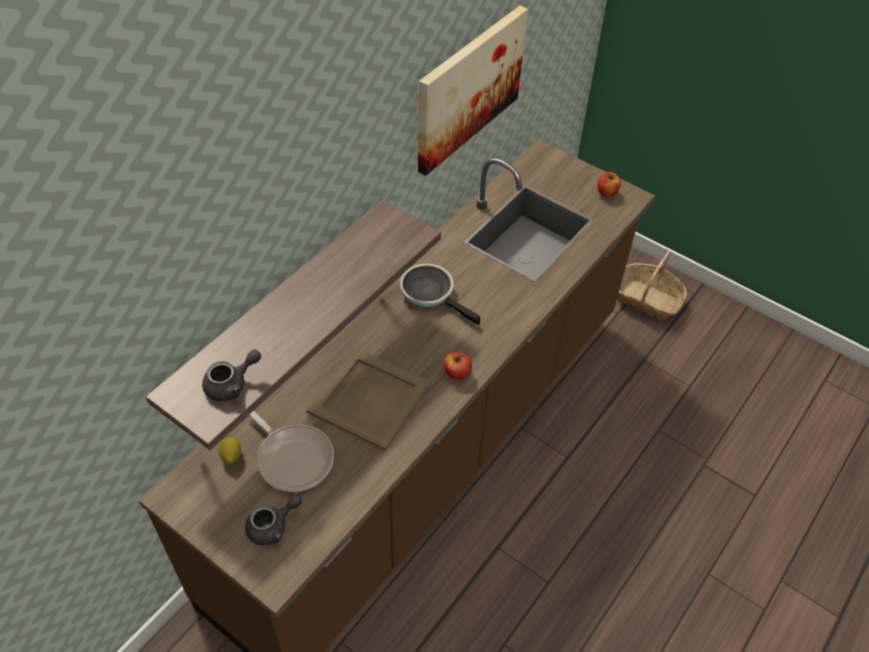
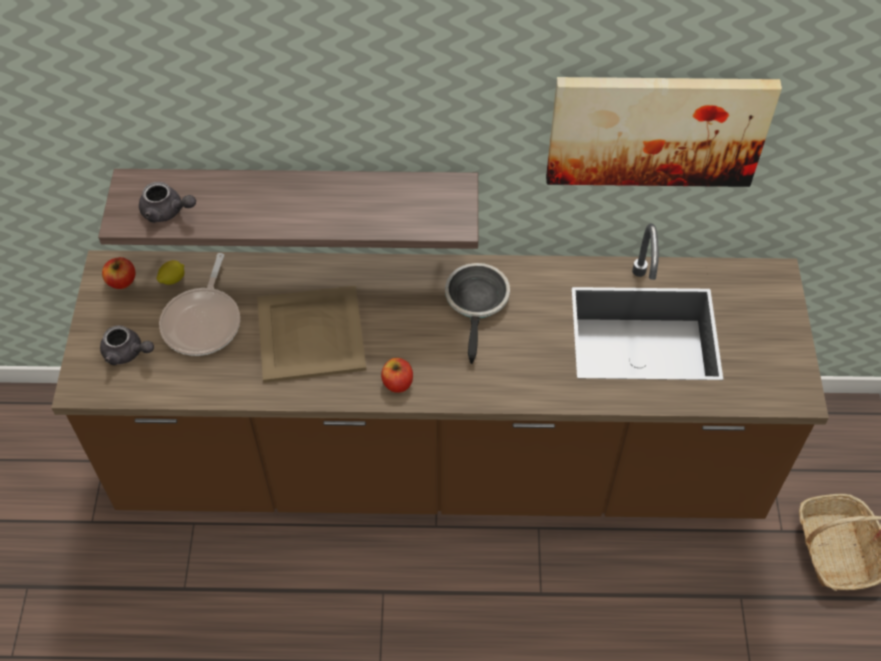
camera: 55 degrees right, 5 degrees up
apple [597,172,621,197] -> apple moved to [102,257,135,289]

